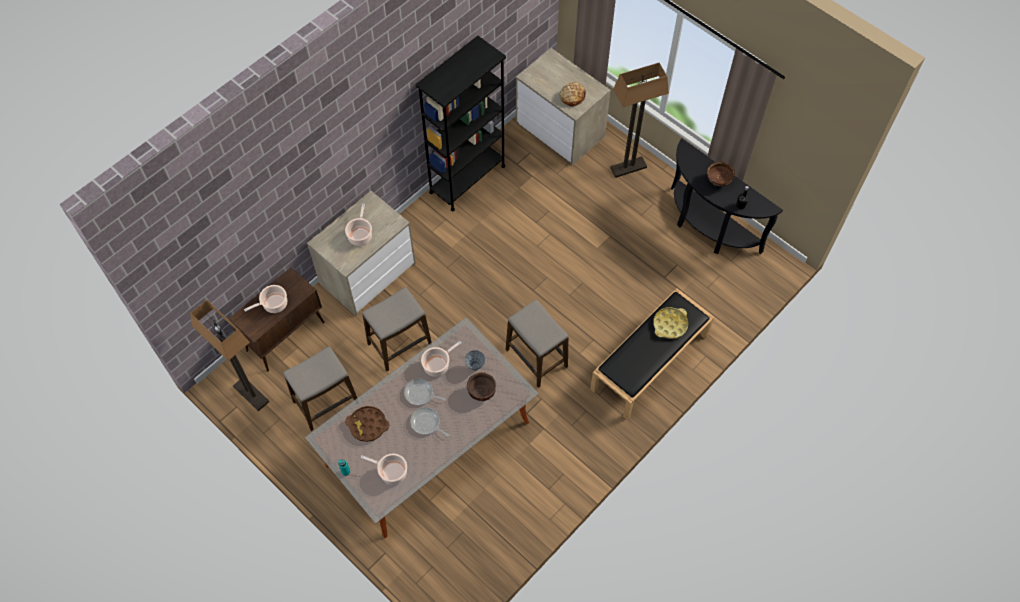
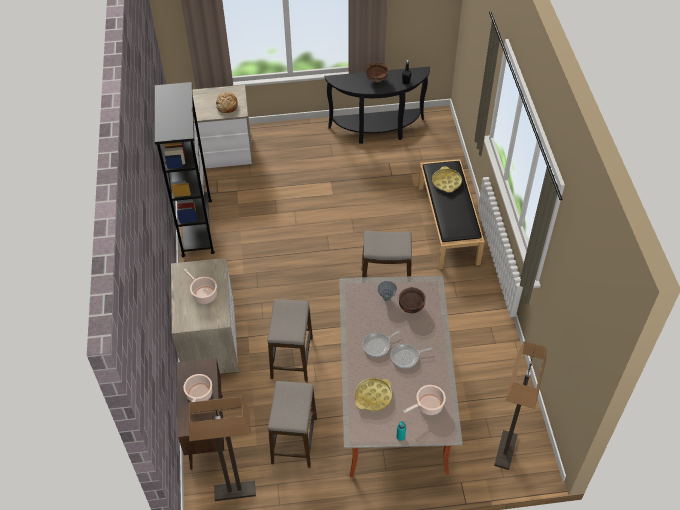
camera: 50 degrees left, 10 degrees down
brown tray [345,406,390,442] -> yellow tray [355,378,392,411]
cooking pot [421,341,462,377] -> none
floor lamp [610,63,669,178] -> floor lamp moved to [494,341,547,470]

